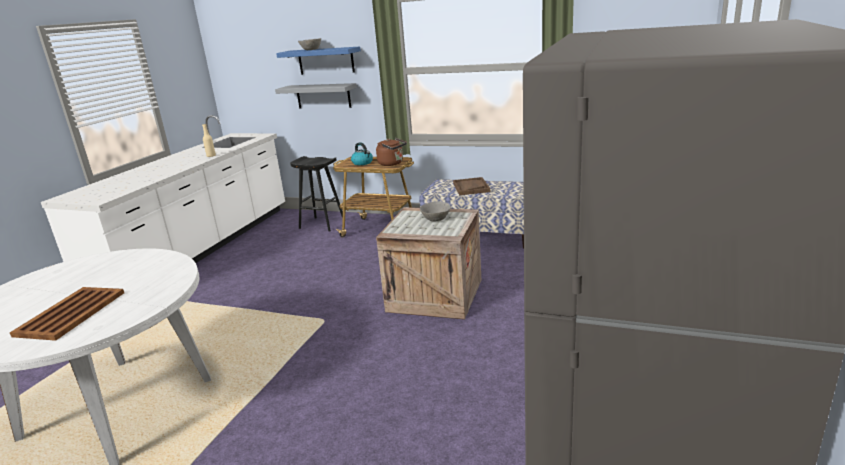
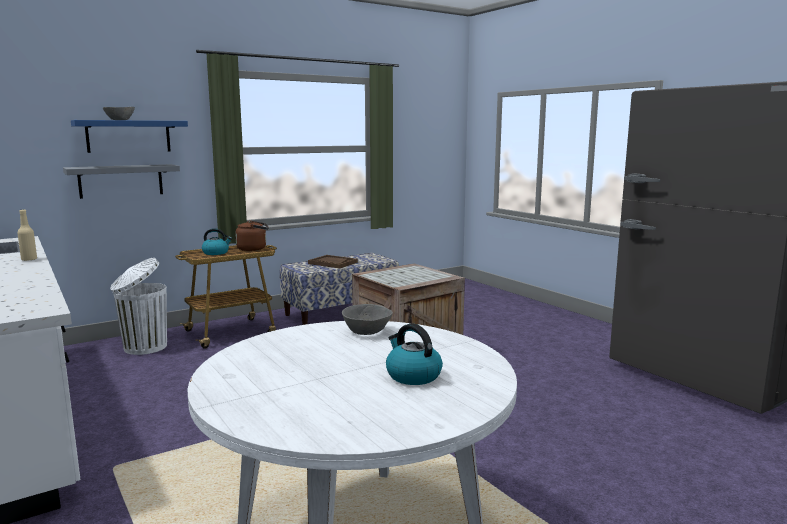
camera: 55 degrees left, 10 degrees down
brown tray [10,287,124,341] -> kettle [386,324,443,385]
black stool [290,156,343,232] -> white trash can [110,258,167,355]
grey bowl [420,202,451,221] -> grey bowl moved to [342,304,393,335]

